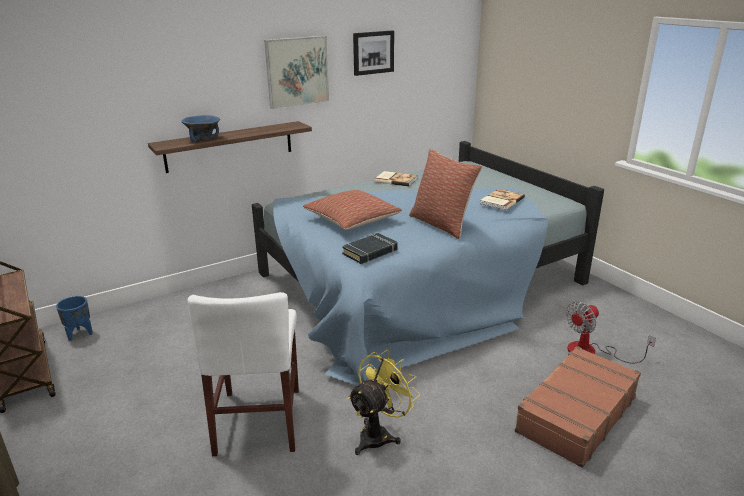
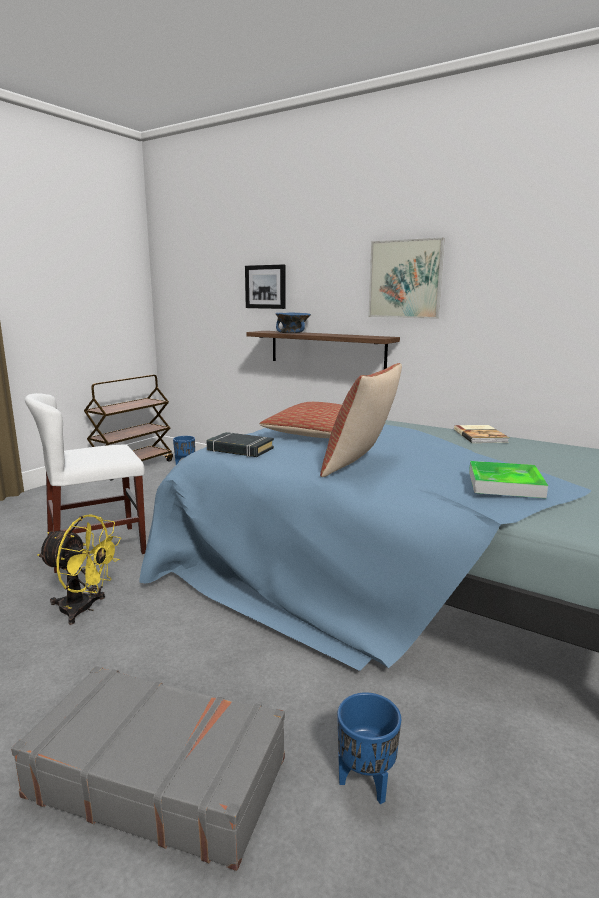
camera: 65 degrees right, 10 degrees down
picture [353,30,394,76] -> picture moved to [245,264,286,309]
book [480,189,525,210] -> tray [469,461,548,498]
brown suitcase [515,346,641,468] -> grey suitcase [11,666,285,871]
fan [566,302,656,363] -> blue planter [337,693,401,804]

